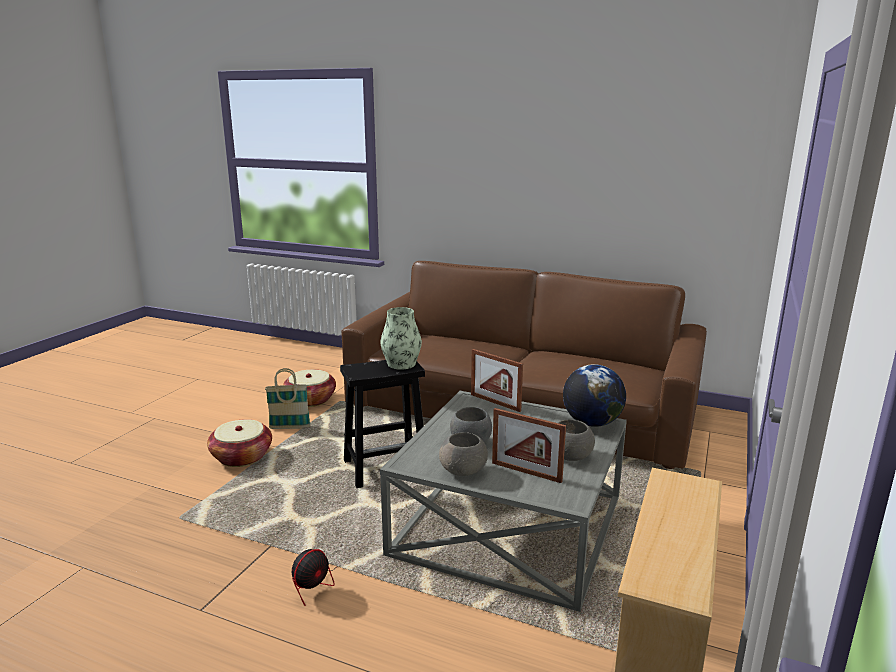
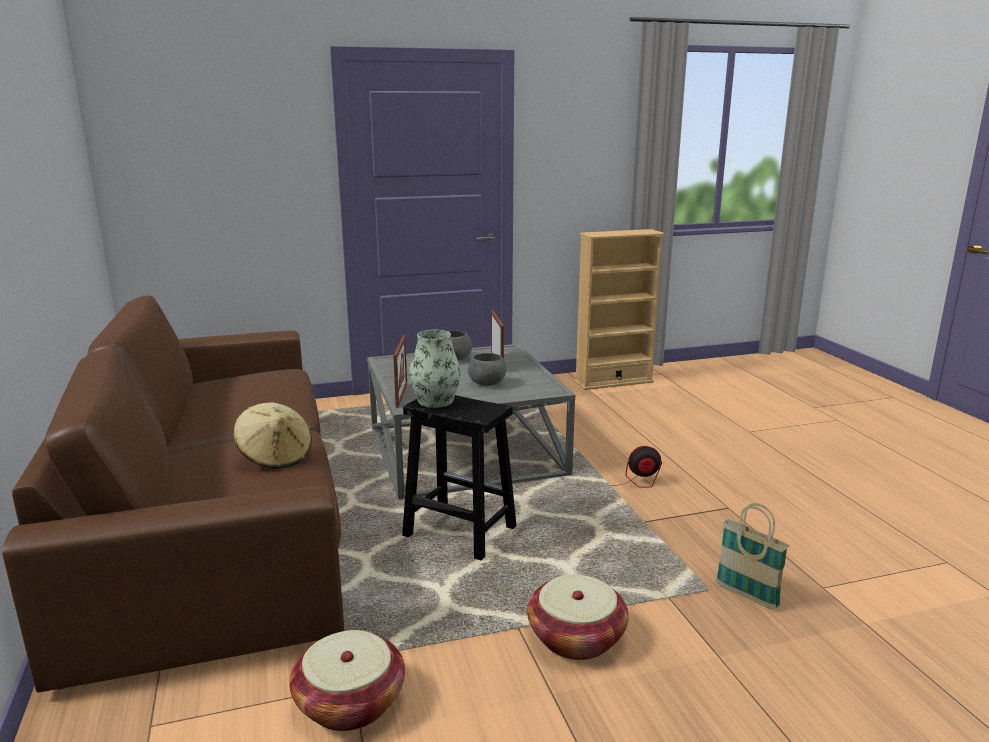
camera: 130 degrees left, 0 degrees up
basket [265,368,311,429] -> basket moved to [716,503,789,610]
grey bowl [439,432,488,476] -> none
globe [563,364,626,427] -> none
none -> beige hat [234,402,312,469]

